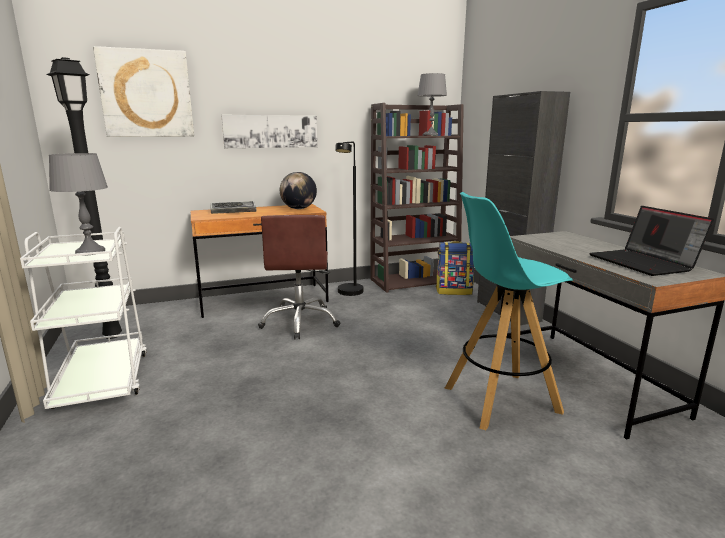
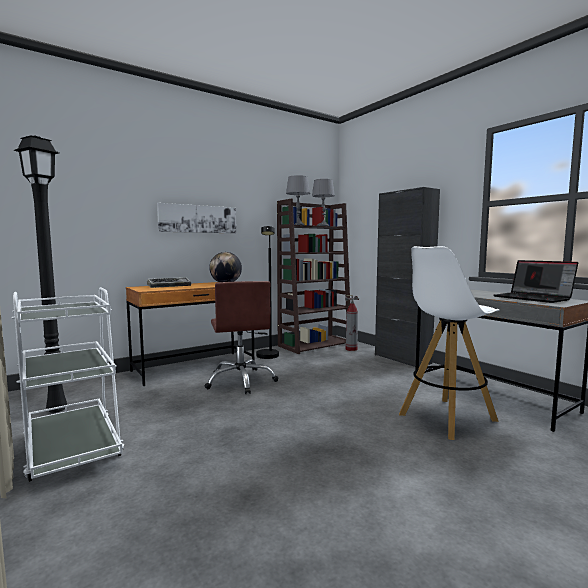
camera: 15 degrees left, 10 degrees down
grey table lamp [49,153,108,256] -> grey table lamp moved to [286,175,310,225]
picture [93,46,194,137] -> none
backpack [436,241,474,295] -> fire extinguisher [345,295,359,351]
turquoise stool [444,192,573,430] -> white stool [399,246,499,440]

